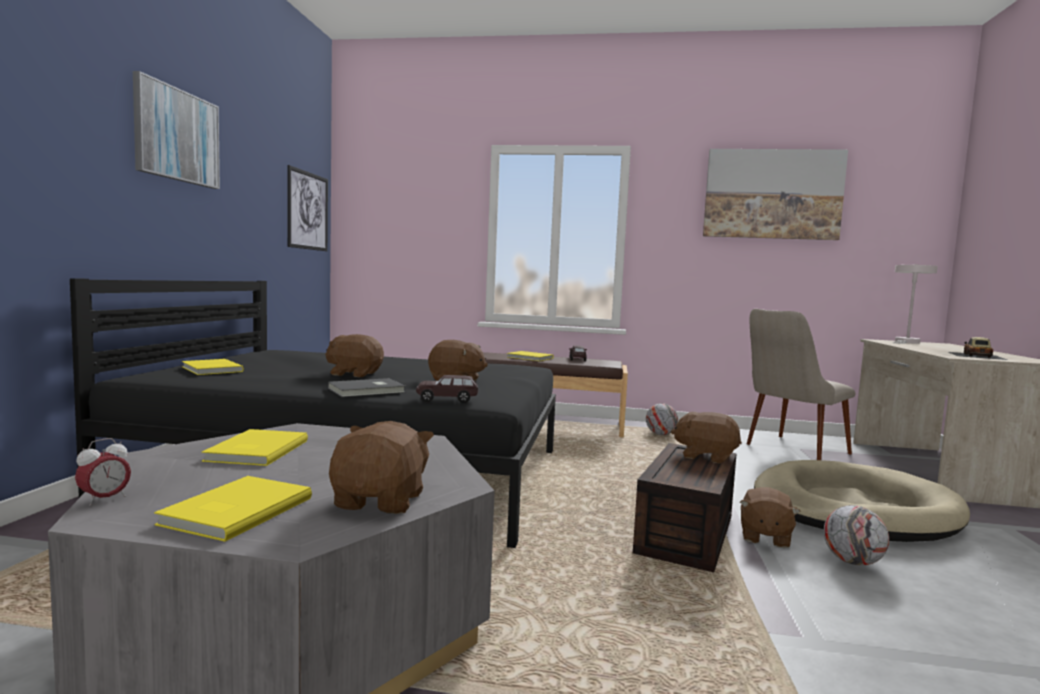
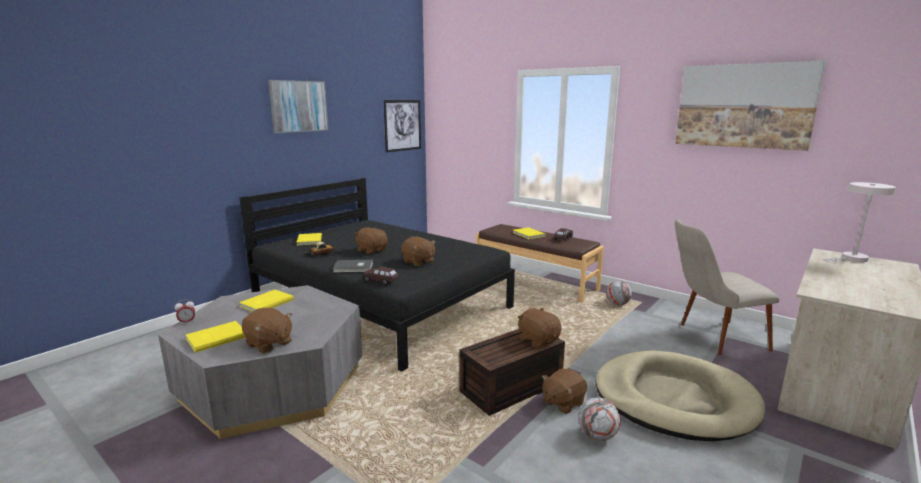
camera: 30 degrees right, 10 degrees up
brown plush toy [329,421,434,514] -> brown plush toy turned 90 degrees clockwise [242,308,293,354]
toy car [949,337,1007,360] -> toy car moved to [304,242,341,260]

